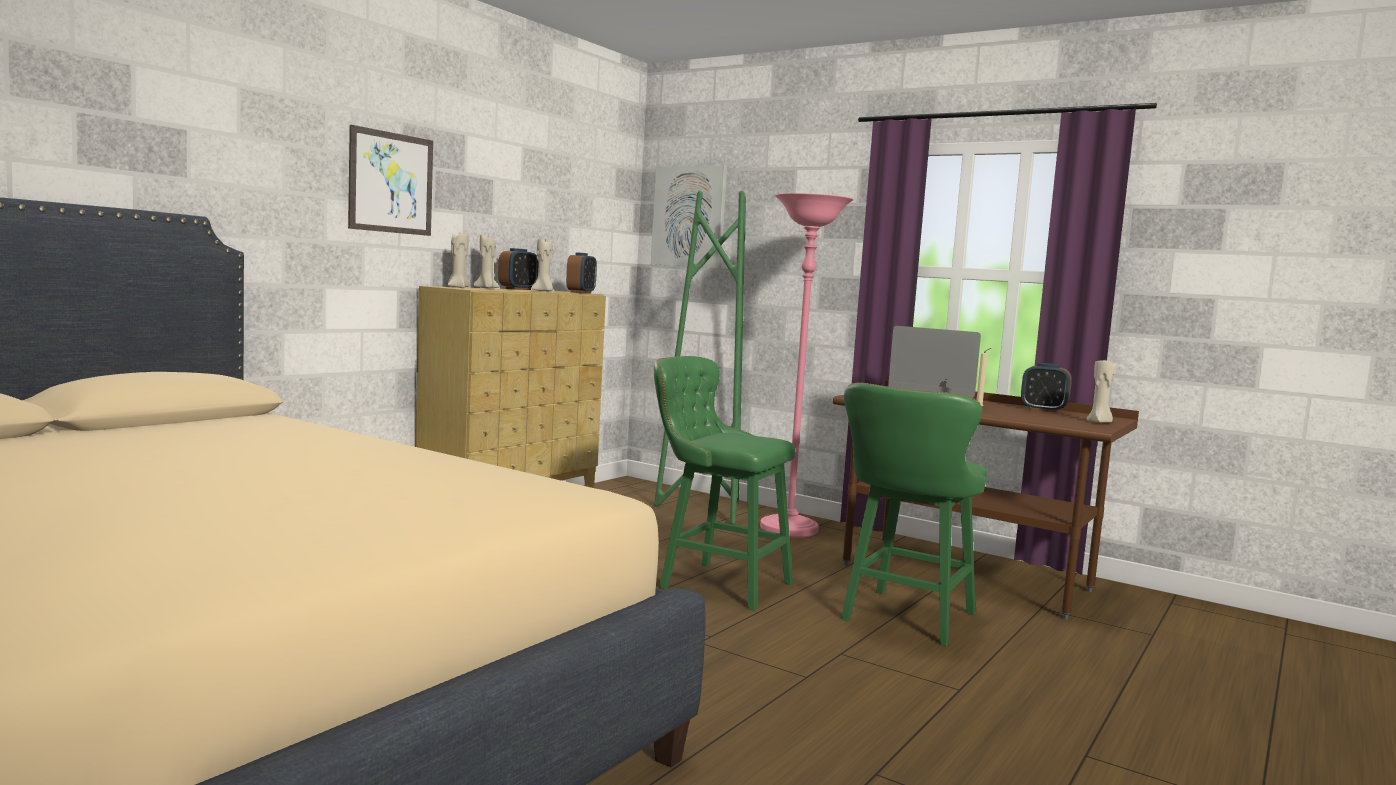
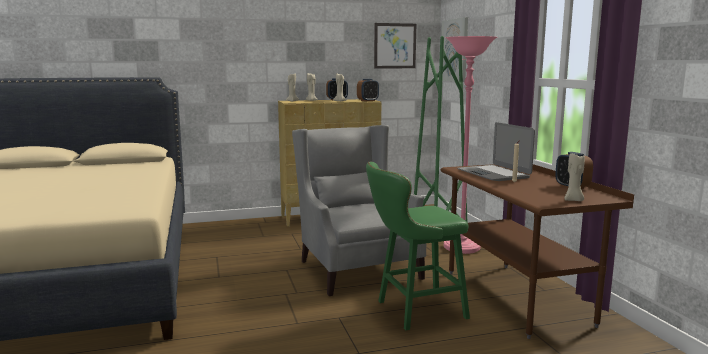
camera: 40 degrees right, 5 degrees up
picture [348,125,433,236] -> picture moved to [374,23,416,68]
green stool [654,356,795,611] -> grey armchair [292,125,426,296]

